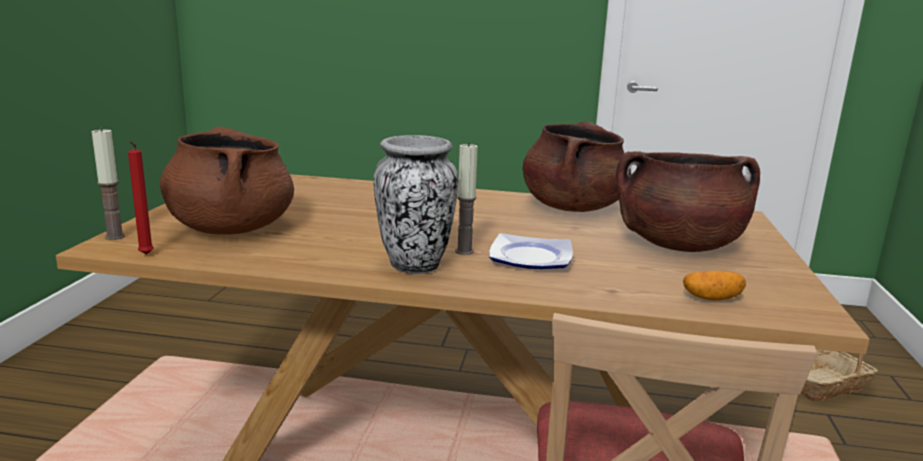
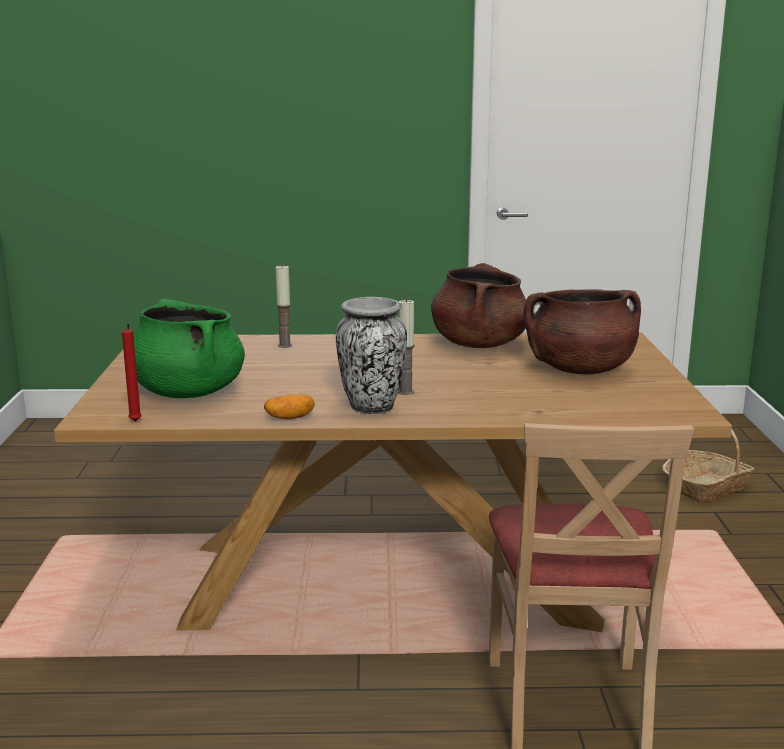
camera: 10 degrees left, 0 degrees up
candle [92,127,125,240] -> candle moved to [276,265,292,348]
brown cooking pot [160,127,294,235] -> green cooking pot [133,299,245,398]
plate [489,233,573,269] -> none
potato [683,270,746,301] -> potato moved to [264,394,315,419]

